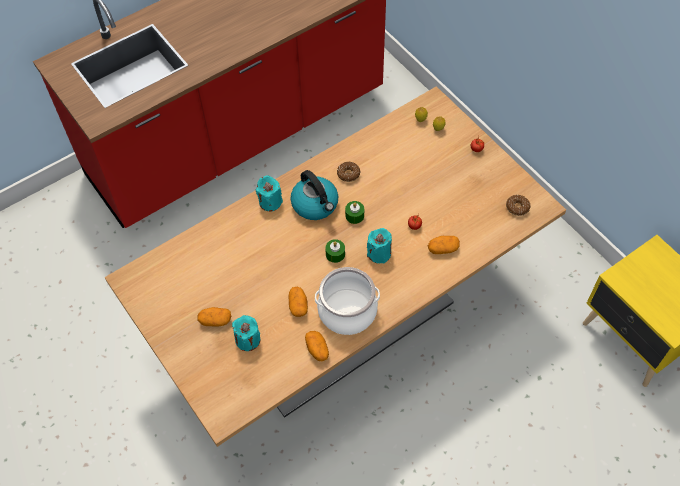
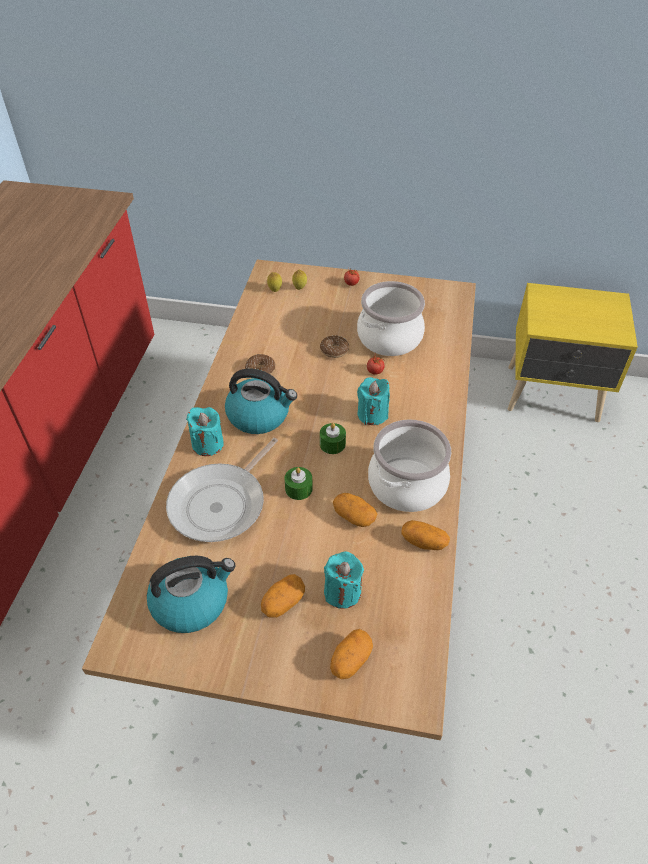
camera: 45 degrees left, 10 degrees down
green candle [345,201,364,224] -> green candle moved to [285,467,313,500]
potato [428,236,460,254] -> potato moved to [330,629,373,679]
donut [506,195,531,216] -> donut moved to [320,335,349,358]
none -> kettle [147,556,235,633]
none -> frying pan [166,438,278,542]
none -> cooking pot [357,281,425,356]

